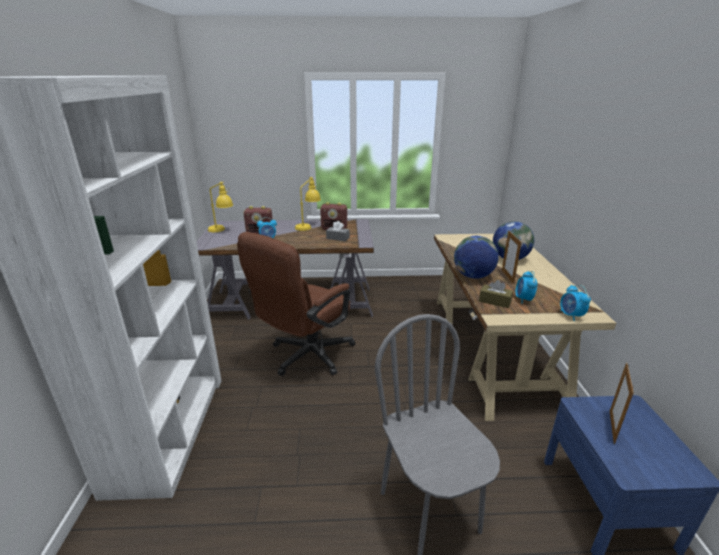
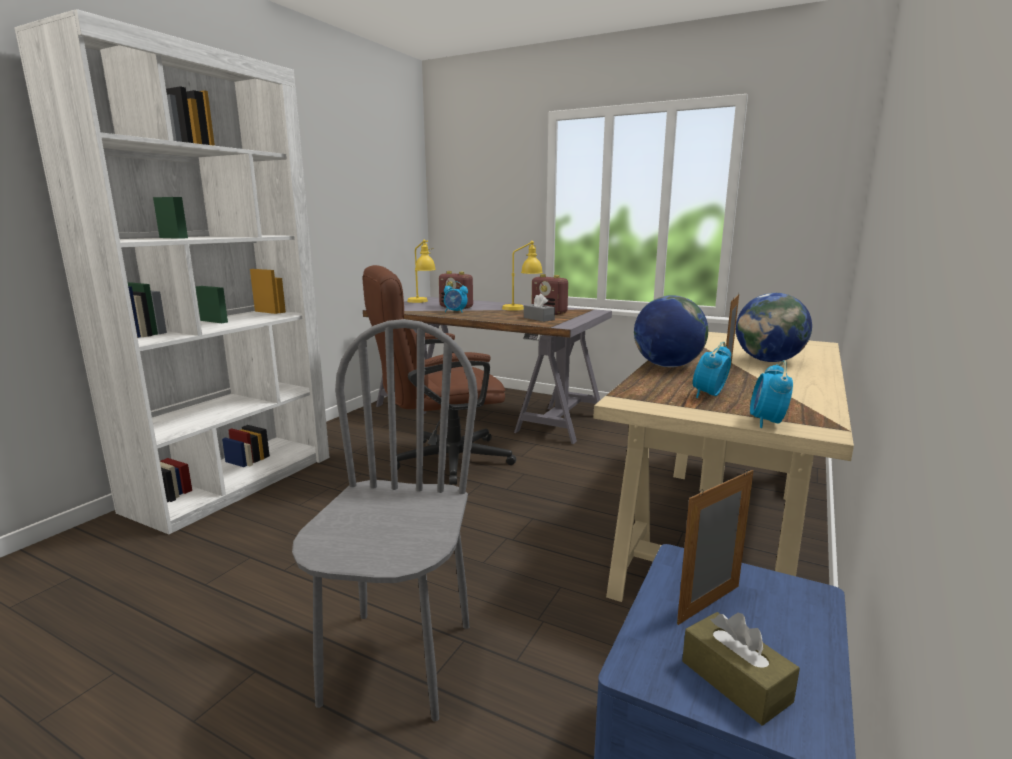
camera: 30 degrees right, 10 degrees down
brown tissue box [479,280,513,308] -> brown tissue box moved to [682,612,800,725]

